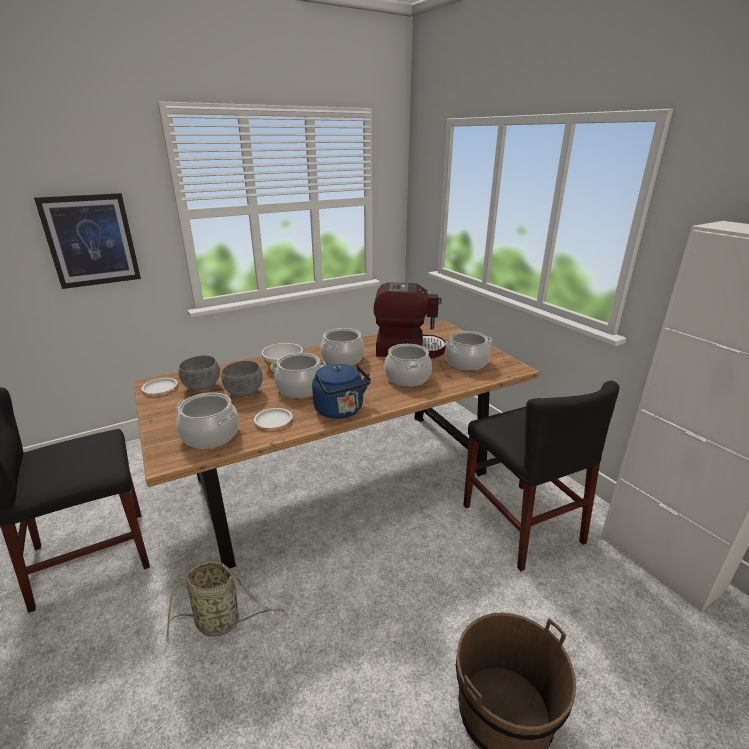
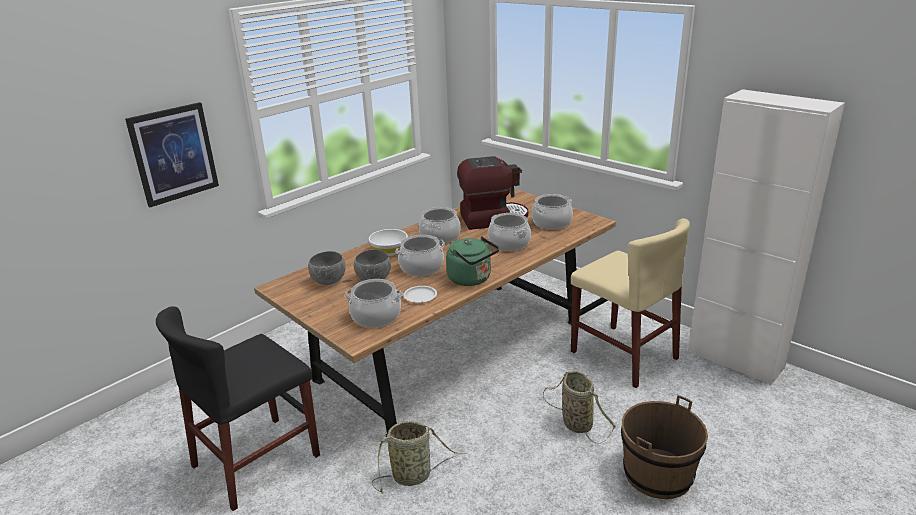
camera: 15 degrees left, 0 degrees up
white plate [141,378,178,394] -> none
blue kettle [312,364,371,419] -> green kettle [446,236,499,286]
black chair [463,381,619,571] -> beige chair [571,218,690,388]
none -> basket [543,371,616,444]

